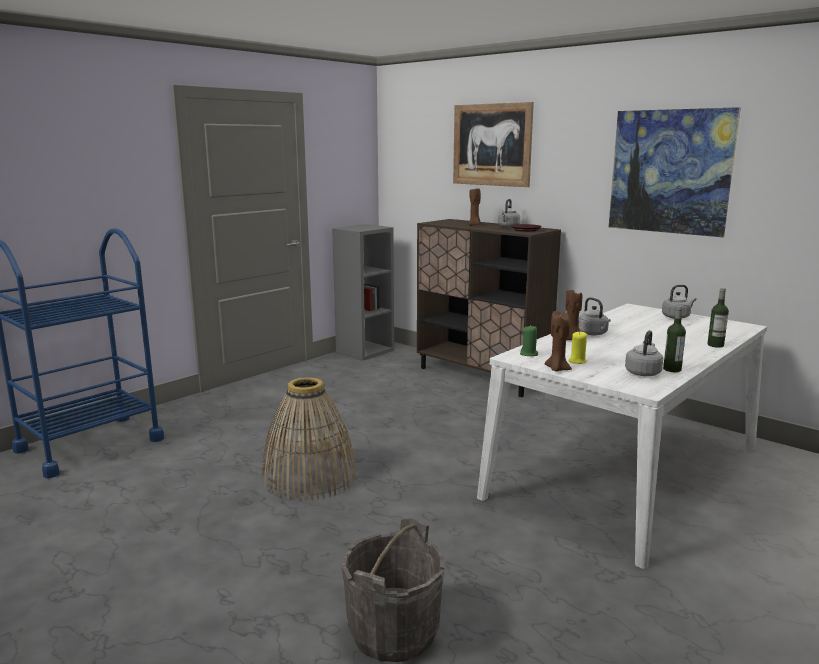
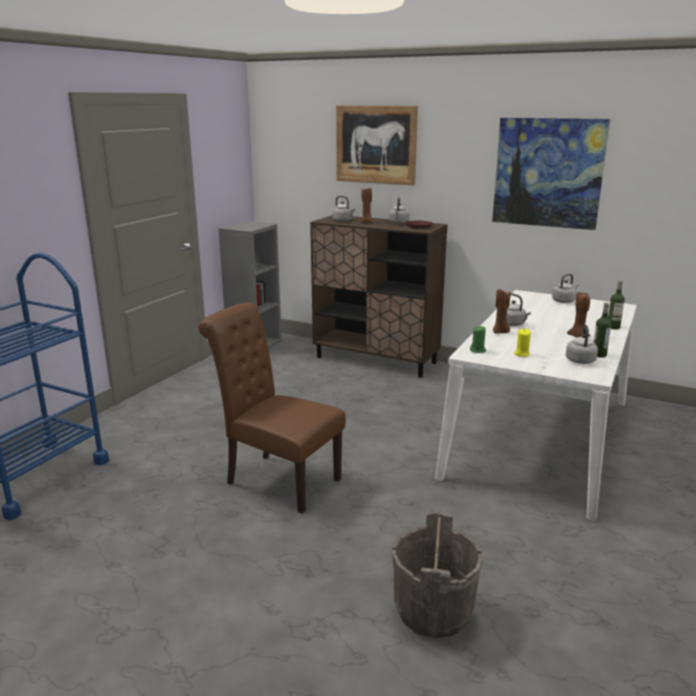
camera: 15 degrees left, 5 degrees up
basket [262,377,357,501] -> brown chair [198,303,346,514]
brown candle [545,311,572,371] -> brown candle moved to [567,292,590,338]
none -> grey kettle [333,196,355,222]

